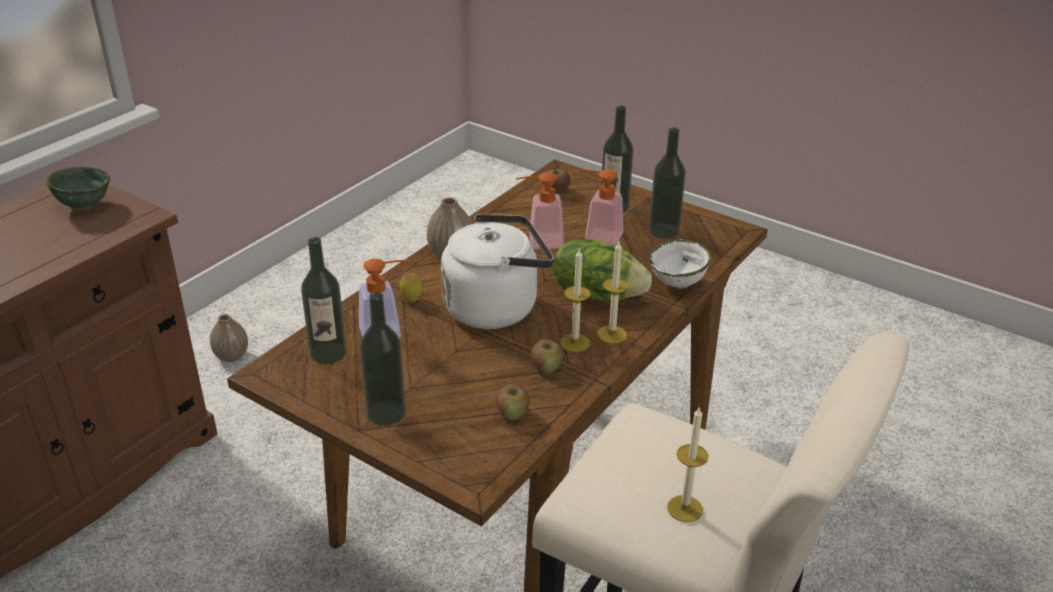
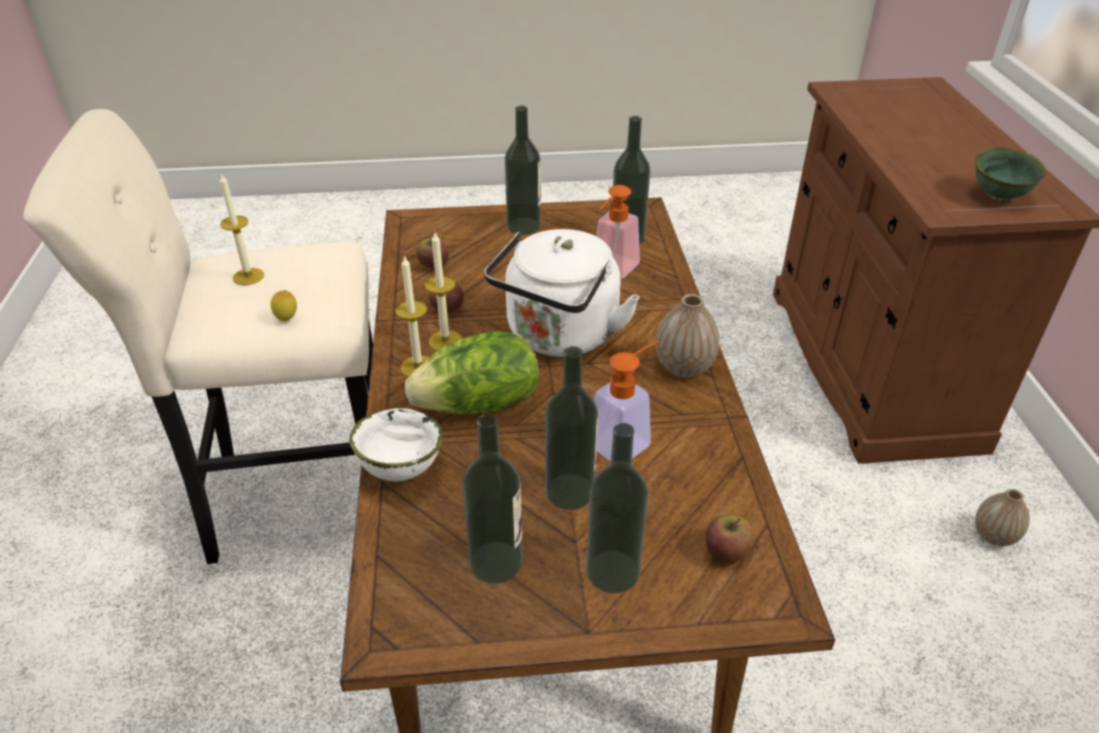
camera: 140 degrees right, 5 degrees up
lemon [400,273,422,302] -> lemon moved to [270,290,297,321]
soap dispenser [577,169,623,246] -> bottle [545,346,598,510]

